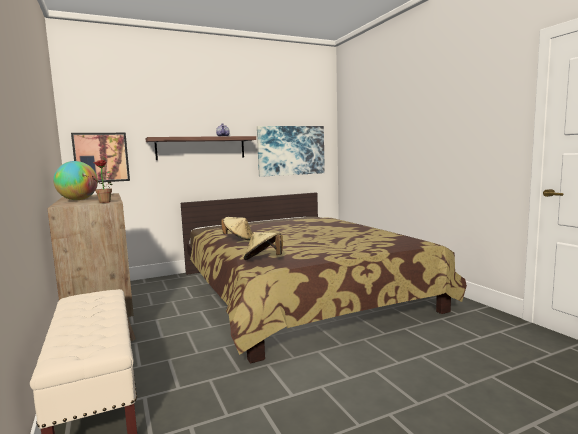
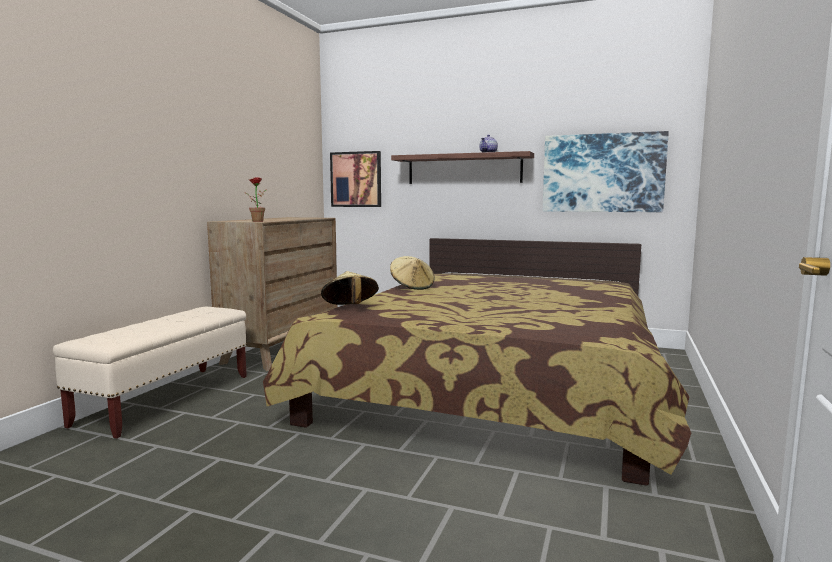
camera: 45 degrees right, 0 degrees up
globe [53,161,98,200] -> none

